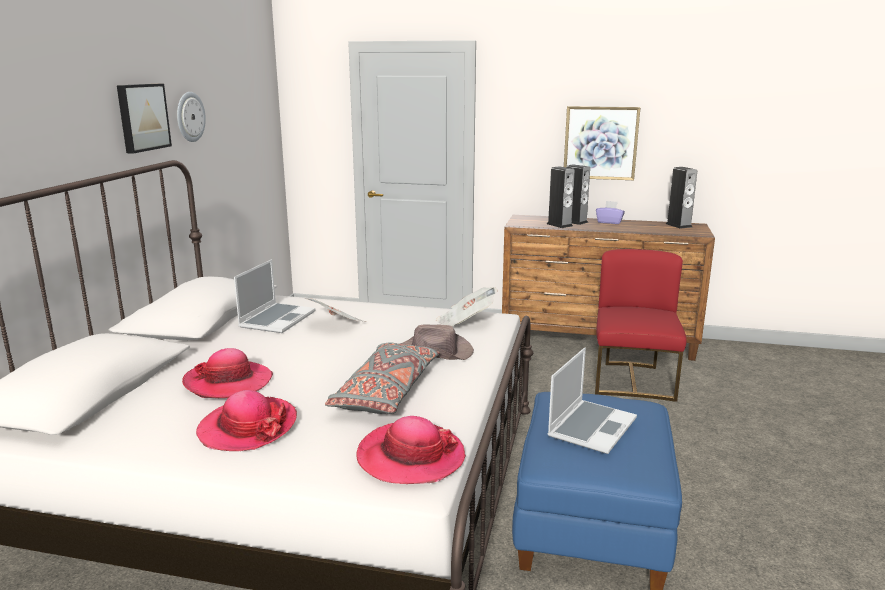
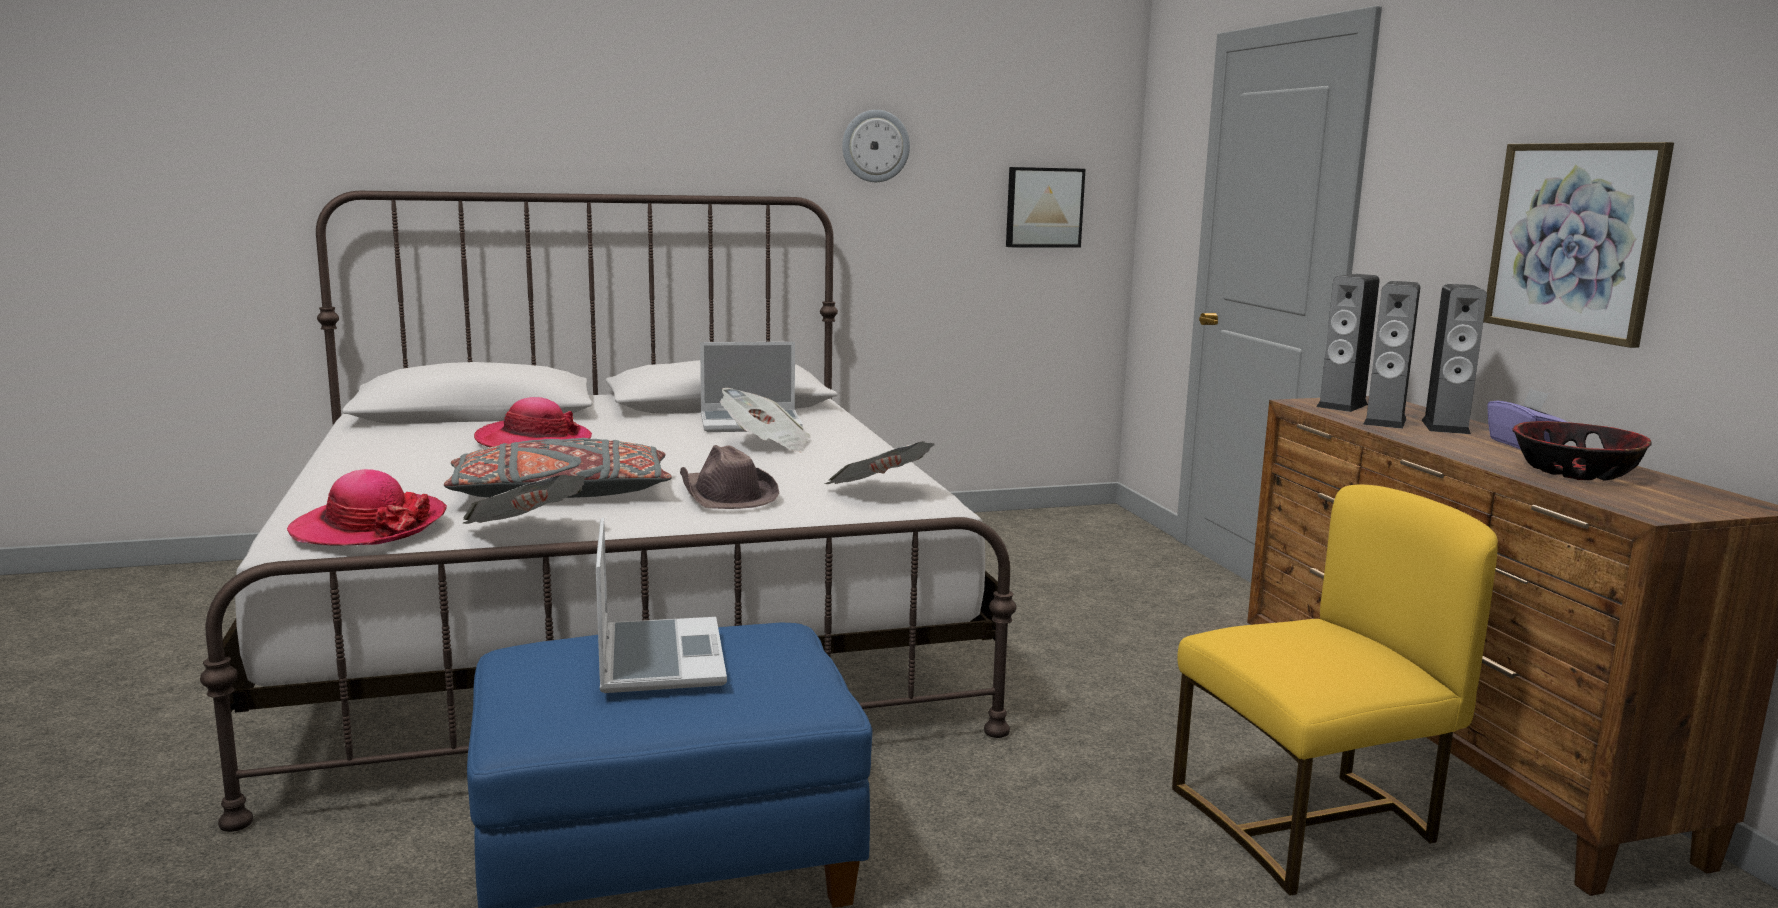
camera: 60 degrees right, 5 degrees down
picture [117,84,172,154] -> picture moved to [1006,167,1086,248]
hat [196,390,297,451] -> none
laptop [548,348,637,454] -> laptop turned 105 degrees counterclockwise [596,518,727,693]
red chair [595,249,687,402] -> yellow chair [1172,485,1498,896]
speaker [666,167,697,229] -> speaker moved to [1316,274,1380,412]
none -> newspaper [462,475,586,524]
none -> bowl [1512,421,1652,480]

